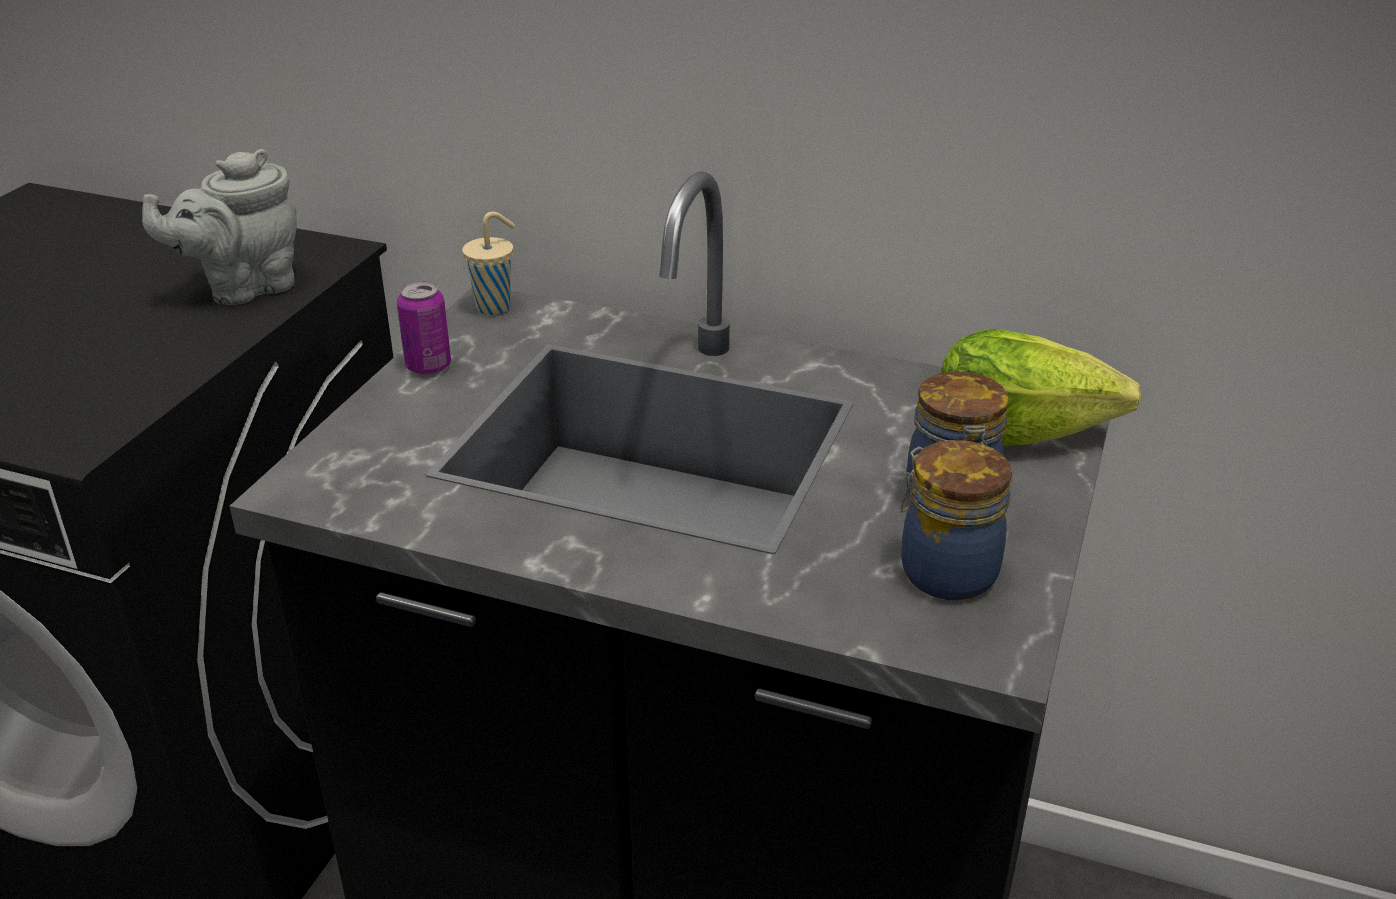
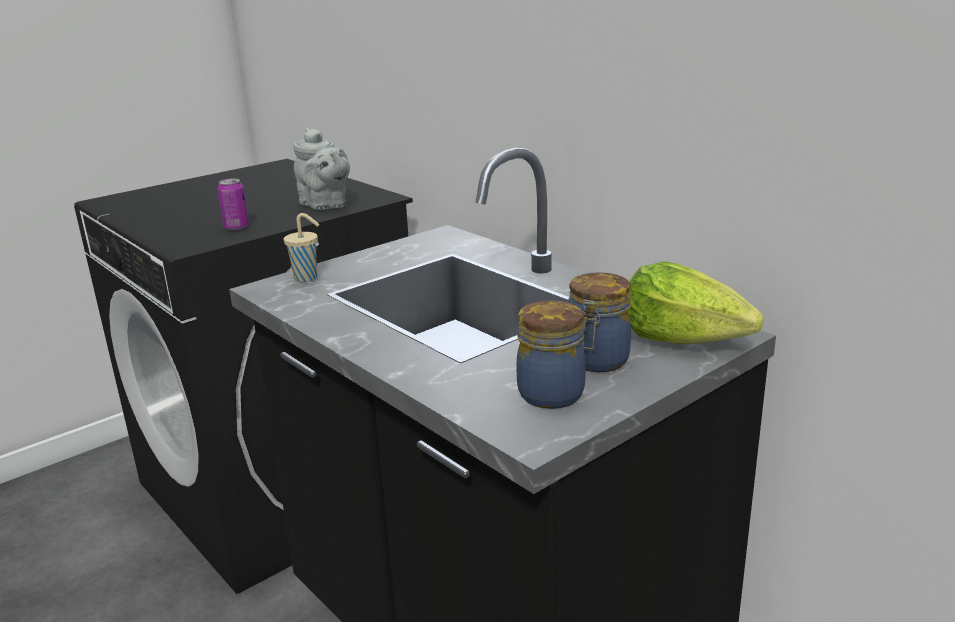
camera: 30 degrees right, 10 degrees down
grey teapot [142,149,297,305] -> grey teapot turned 120 degrees counterclockwise [293,128,350,210]
can [397,281,451,375] -> can moved to [217,179,249,231]
beige cup [462,211,515,315] -> beige cup moved to [284,213,320,282]

